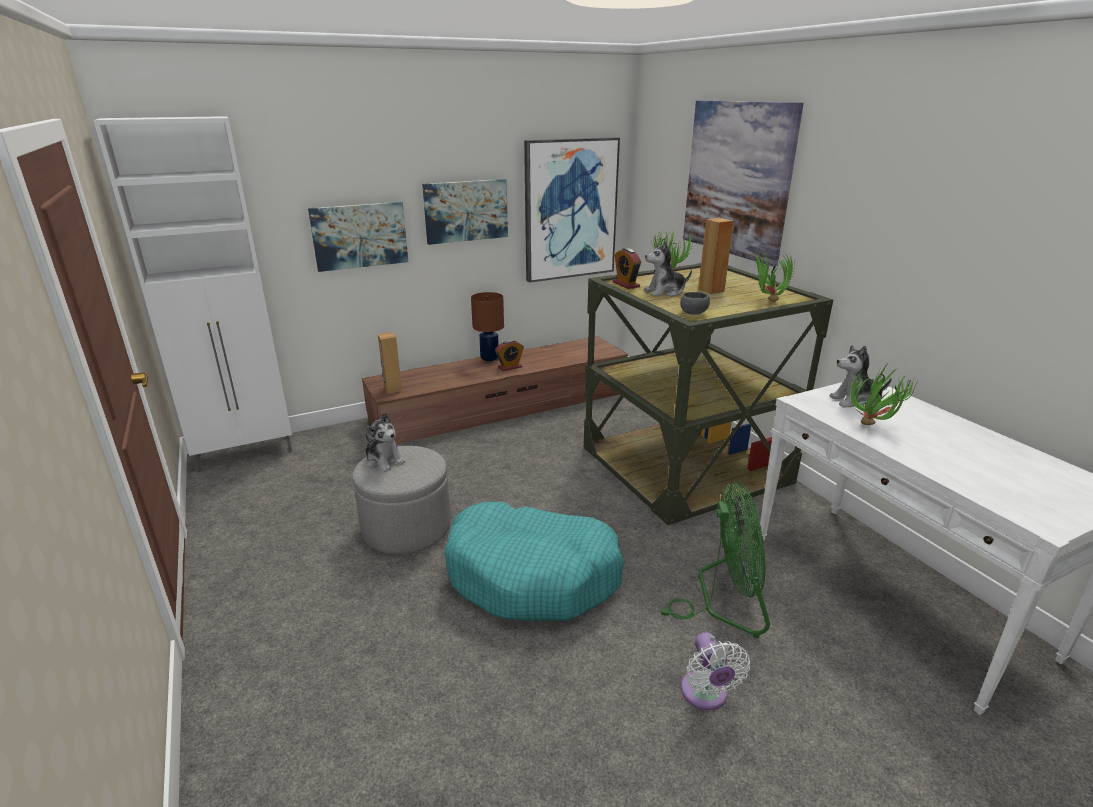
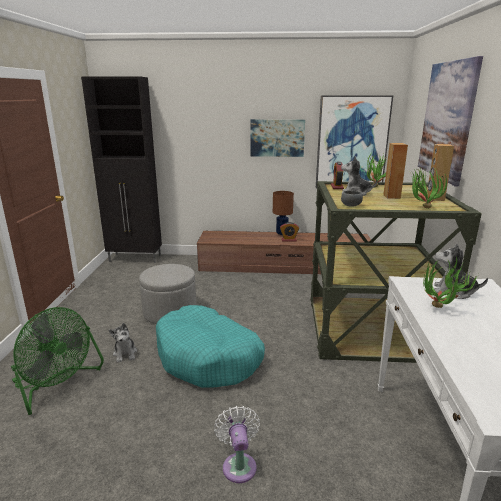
camera: 30 degrees right, 5 degrees down
white cabinet [93,116,292,472] -> black cabinet [81,76,162,263]
picture [308,202,408,272] -> none
plush toy [365,413,406,472] -> plush toy moved to [109,323,137,363]
brown speaker [378,332,402,394] -> brown speaker moved to [427,144,454,201]
green fan [660,482,770,639] -> green fan moved to [11,307,104,415]
white fan [681,632,750,710] -> white fan turned 150 degrees clockwise [214,406,260,483]

